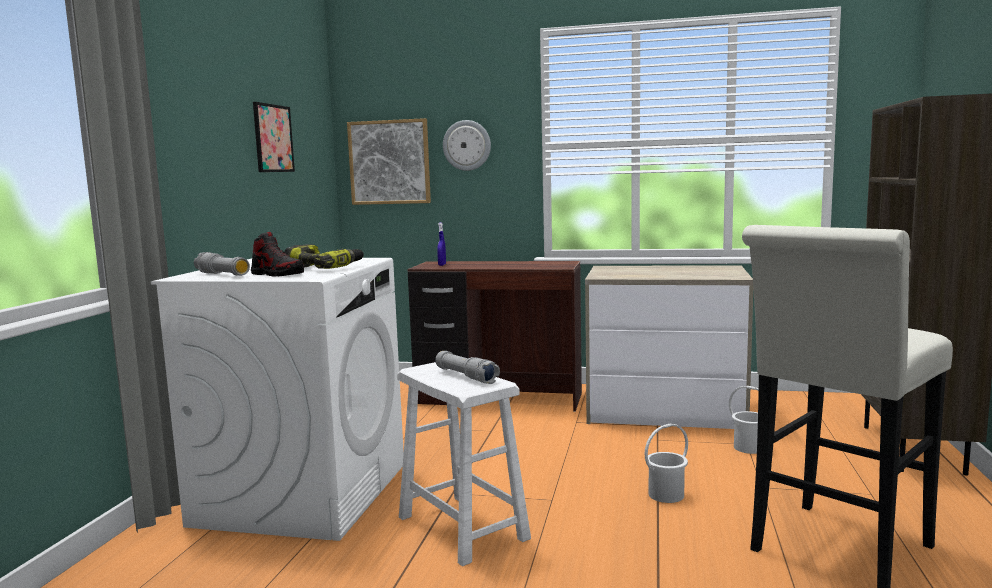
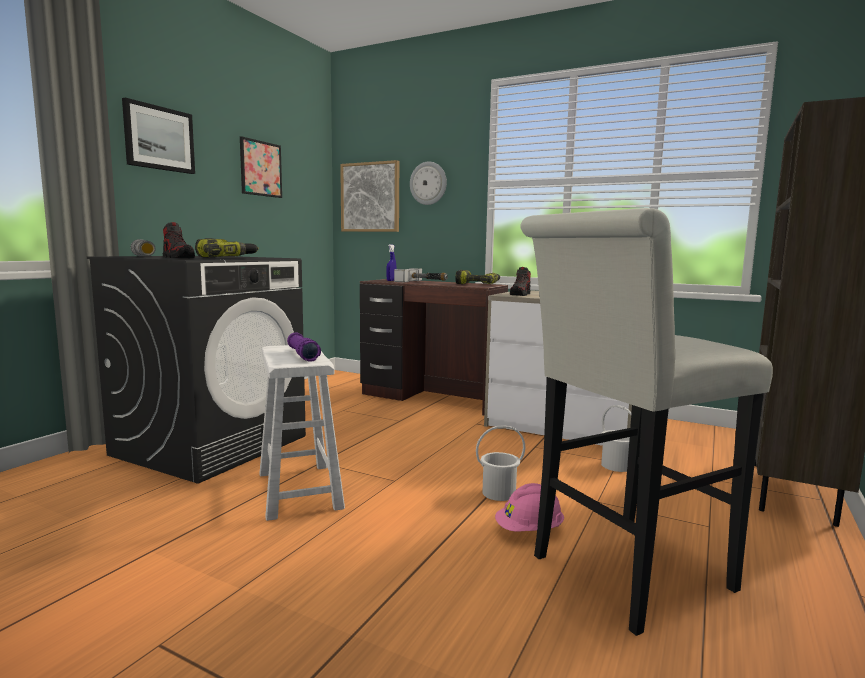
camera: 15 degrees right, 0 degrees up
white washing machine [151,258,404,541] -> black washing machine [87,256,306,484]
grey flashlight [435,351,500,384] -> purple flashlight [287,332,321,362]
none -> picture [122,98,195,174]
none -> hammer [394,268,448,282]
none -> power drill [455,270,500,284]
none -> pink hard hat [495,483,564,532]
none -> shoe [510,267,531,296]

